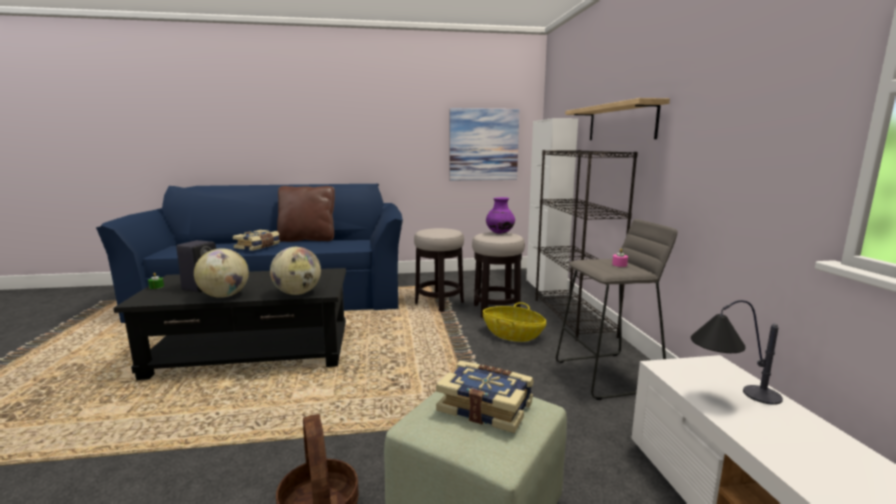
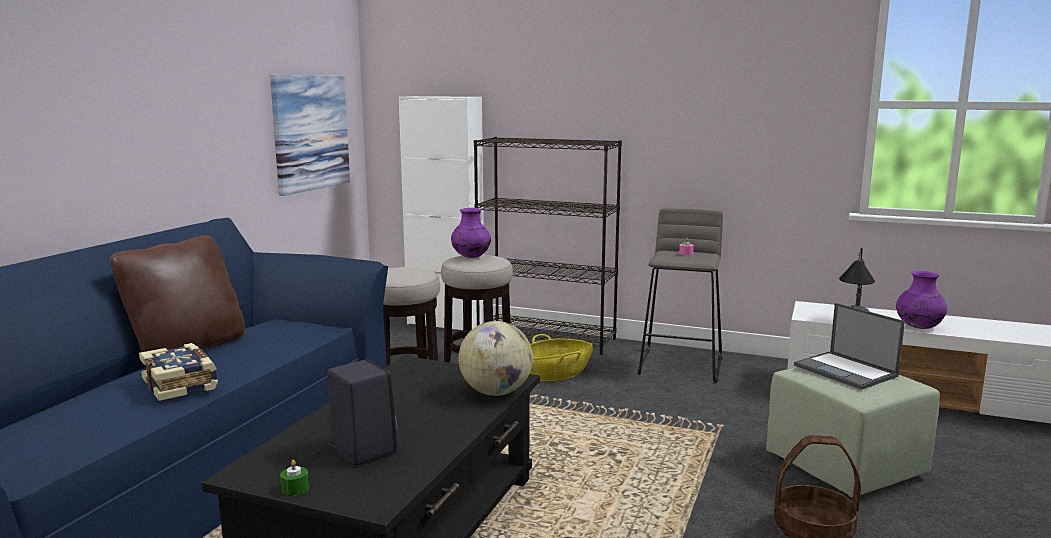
camera: 60 degrees left, 0 degrees up
globe [194,248,249,298] -> none
book [436,361,534,433] -> laptop [794,303,905,390]
shelf [565,98,670,140] -> none
none -> purple vase [896,271,947,329]

